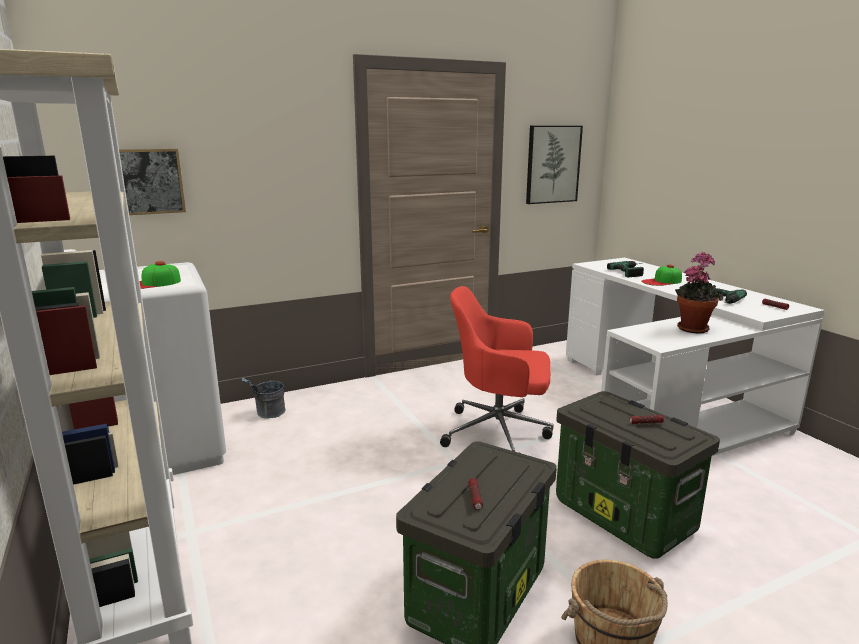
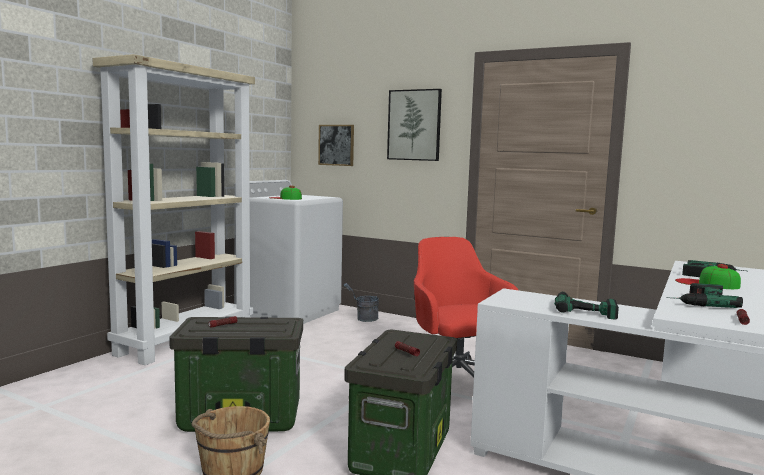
camera: 55 degrees right, 10 degrees down
picture [526,126,583,204] -> picture moved to [387,89,442,161]
potted plant [675,252,724,334] -> power drill [554,292,619,320]

